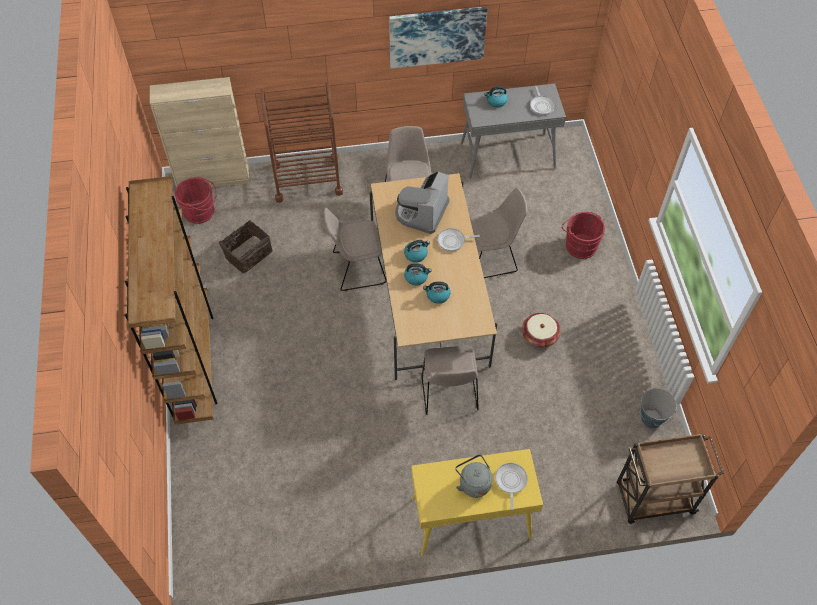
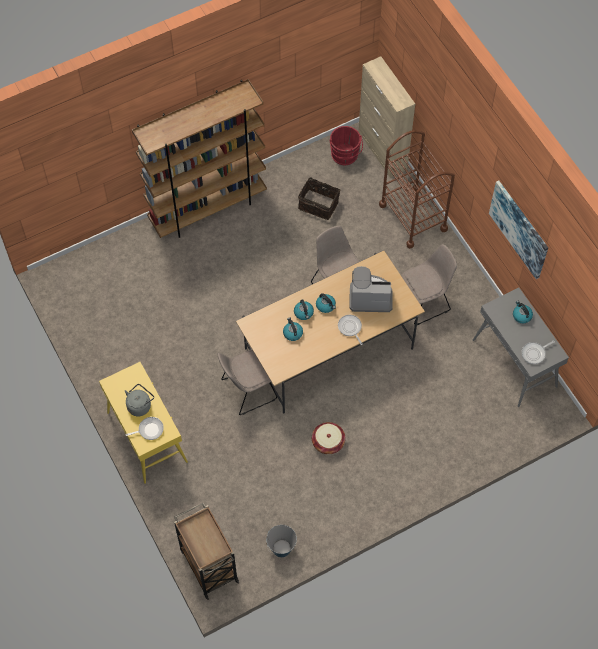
camera: 70 degrees right, 5 degrees up
beige chair [469,188,527,278] -> none
red bucket [562,212,605,259] -> none

